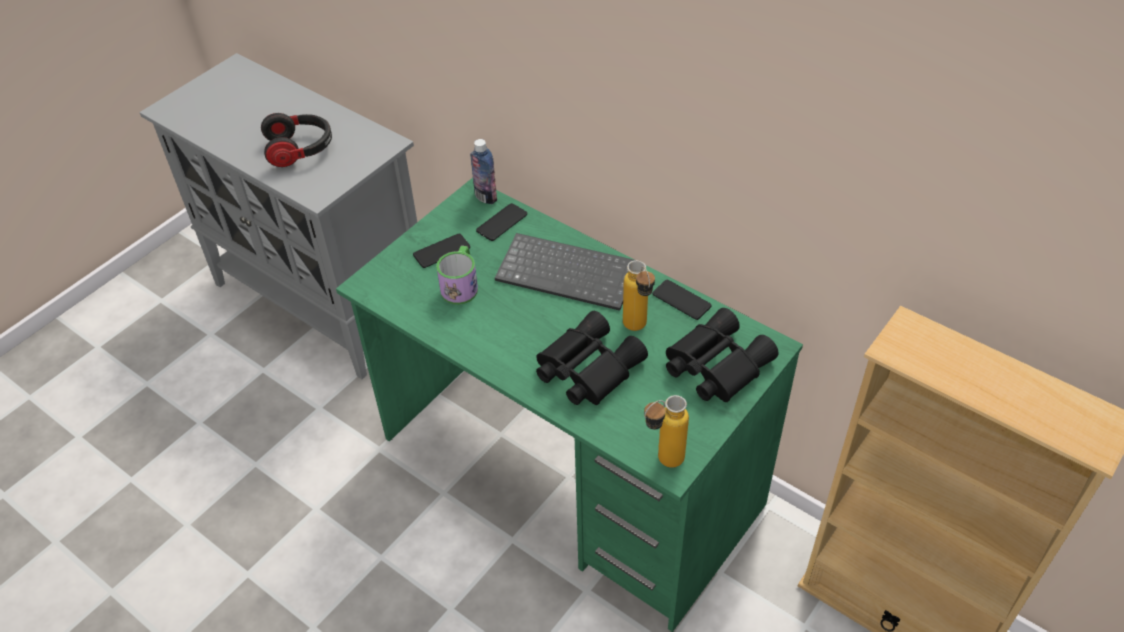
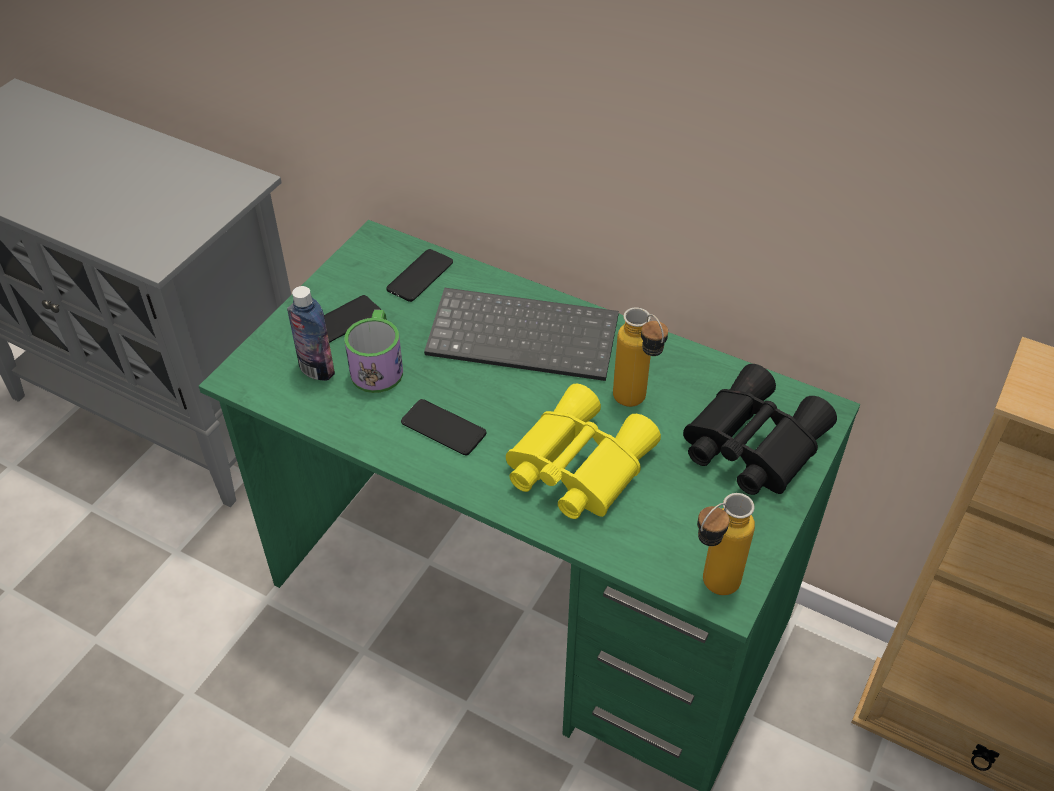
camera: 10 degrees left, 0 degrees up
headphones [261,113,332,167] -> none
bottle [470,139,497,204] -> bottle moved to [287,286,335,381]
black binoculars [536,311,648,405] -> yellow binoculars [506,384,661,519]
phone [653,280,712,320] -> phone moved to [401,399,486,455]

